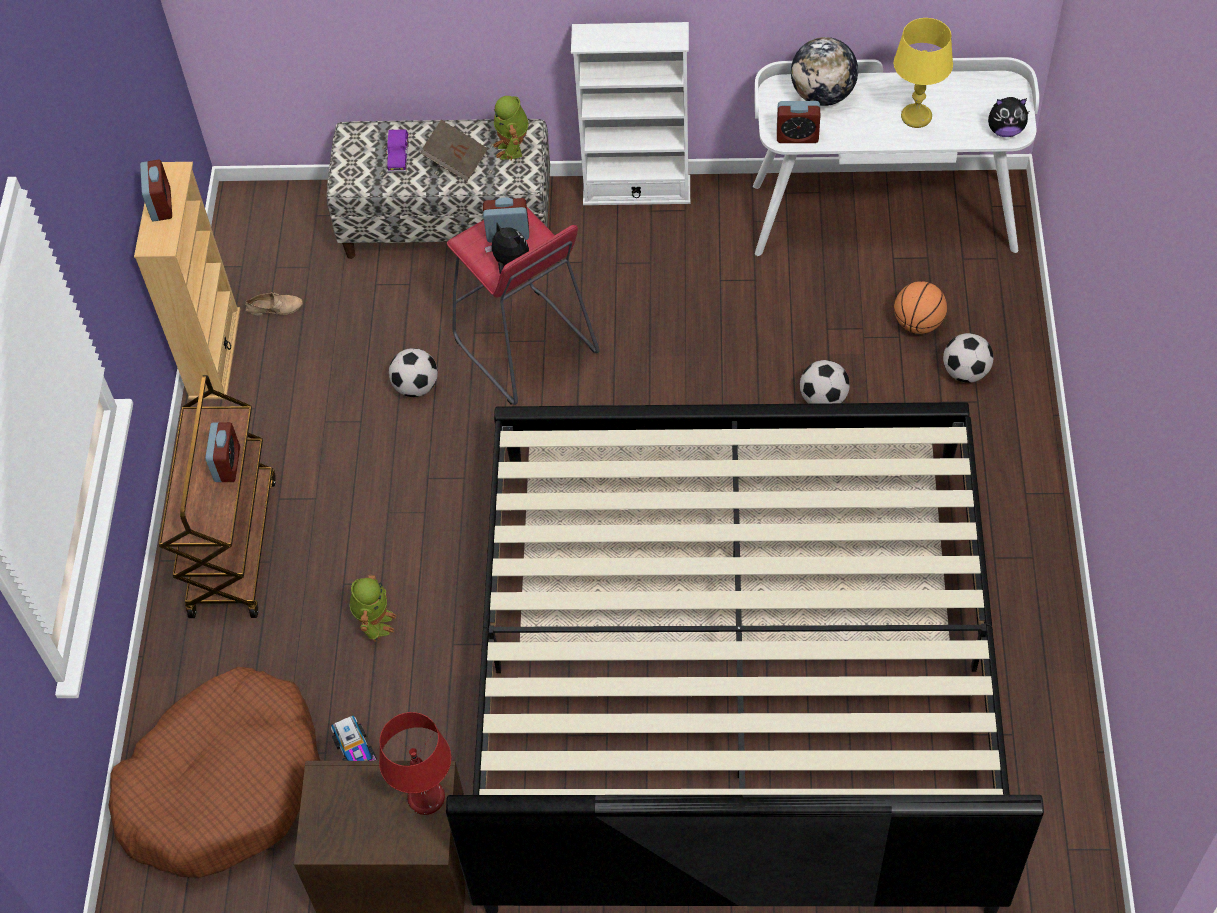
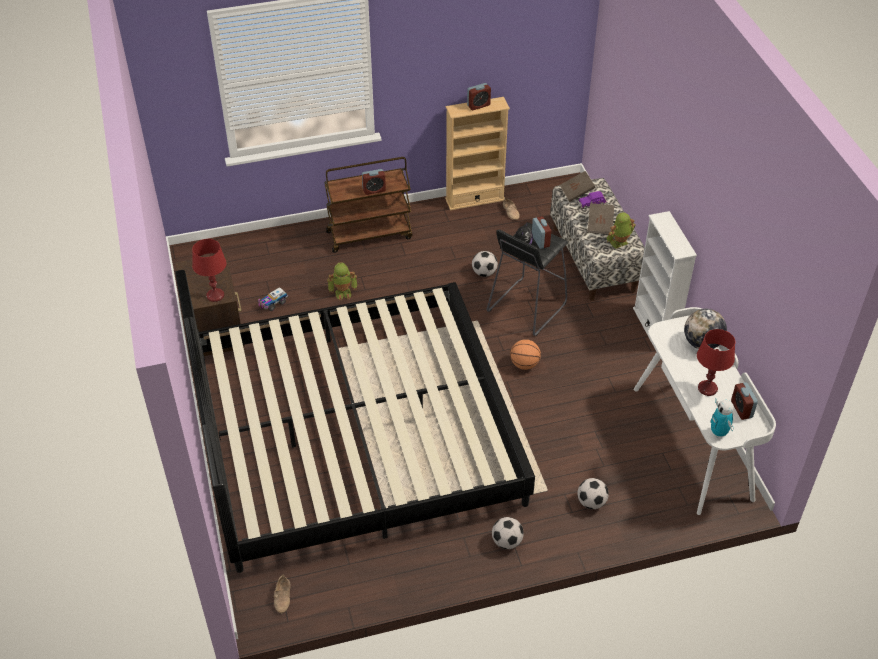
camera: 70 degrees right, 10 degrees down
brown dog bed [109,667,320,878] -> none
red stool [447,207,600,405] -> black stool [487,223,568,336]
alarm clock [777,101,820,143] -> alarm clock moved to [731,382,758,420]
football [800,360,850,404] -> football moved to [492,517,524,549]
yellow table lamp [894,18,953,128] -> red table lamp [697,329,735,396]
basketball [894,281,947,334] -> basketball moved to [510,339,541,370]
plush toy [988,97,1029,137] -> toy robot [710,398,734,438]
none -> beige shoe [274,575,291,614]
none -> brown book [560,171,596,202]

